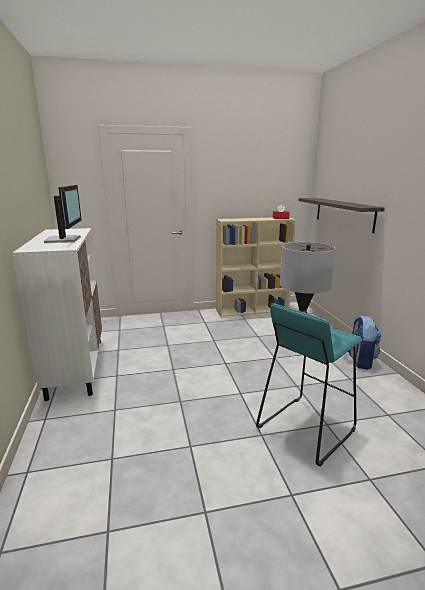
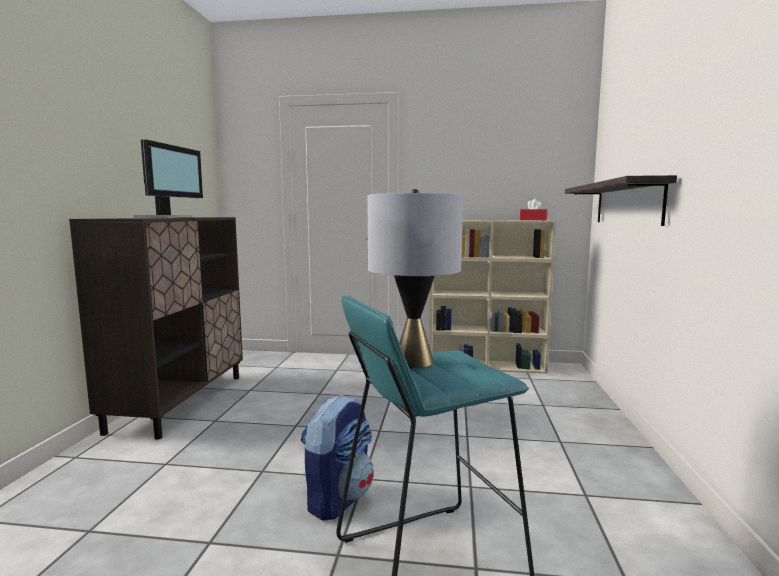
camera: 20 degrees right, 10 degrees down
white cabinet [13,228,102,401] -> brown cabinet [69,217,243,440]
backpack [348,315,381,370] -> backpack moved to [301,395,374,521]

